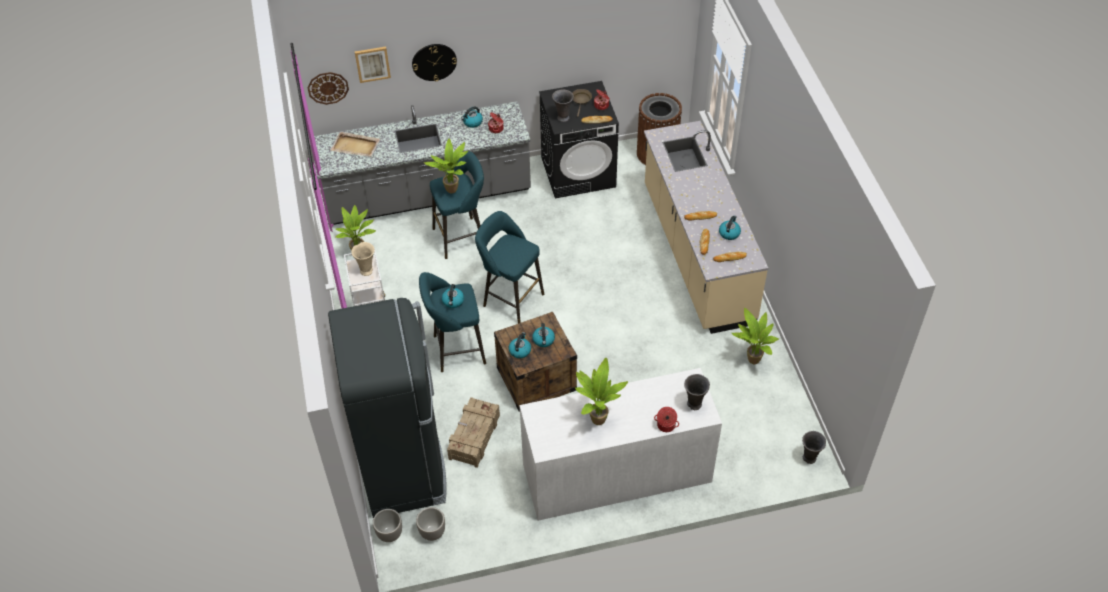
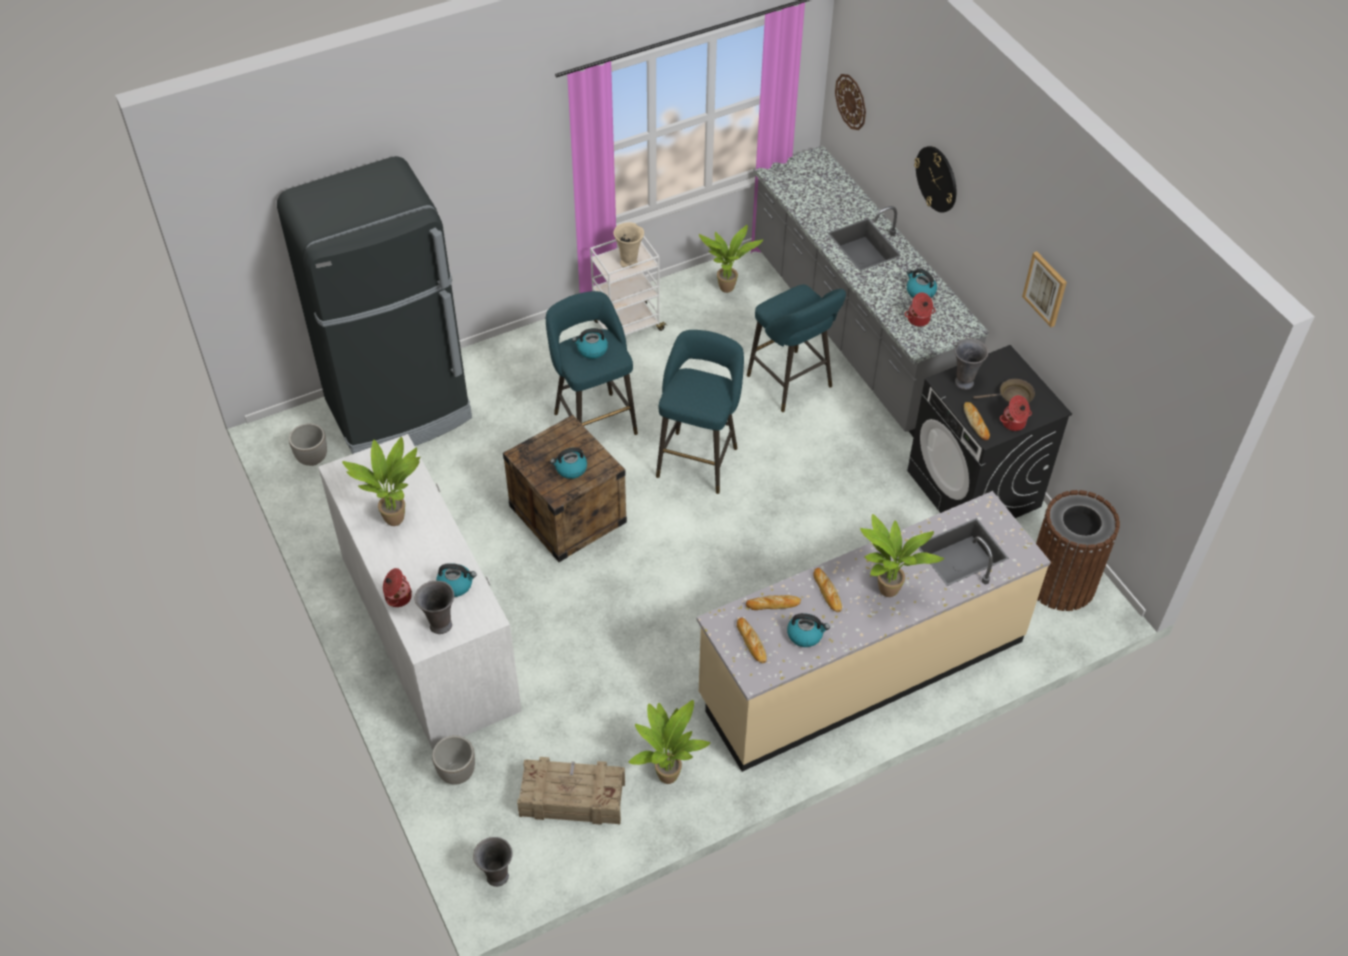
camera: 75 degrees right, 0 degrees up
beige tray [330,132,380,157] -> none
picture [355,47,391,83] -> picture moved to [1022,251,1067,327]
planter [373,509,402,542] -> planter moved to [432,735,475,785]
potted plant [424,139,468,194] -> potted plant moved to [860,514,944,597]
crate [447,397,500,468] -> crate moved to [517,757,625,825]
kettle [508,332,531,359] -> kettle moved to [436,563,477,597]

